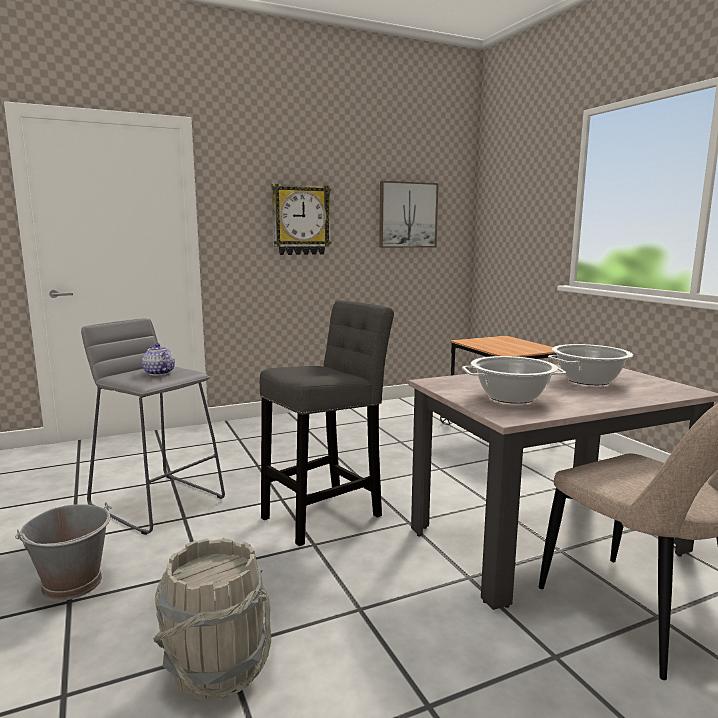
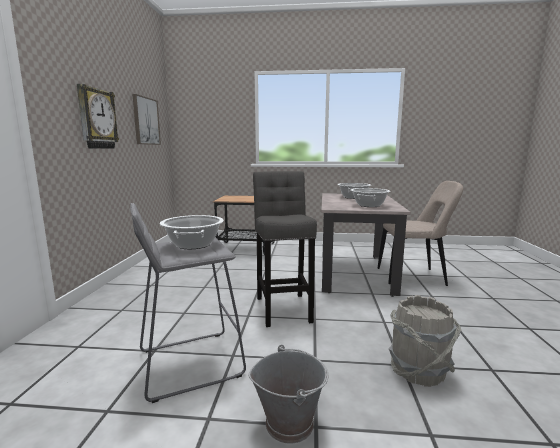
camera: 60 degrees left, 0 degrees up
teapot [142,343,175,376] -> cooking pot [160,215,224,249]

